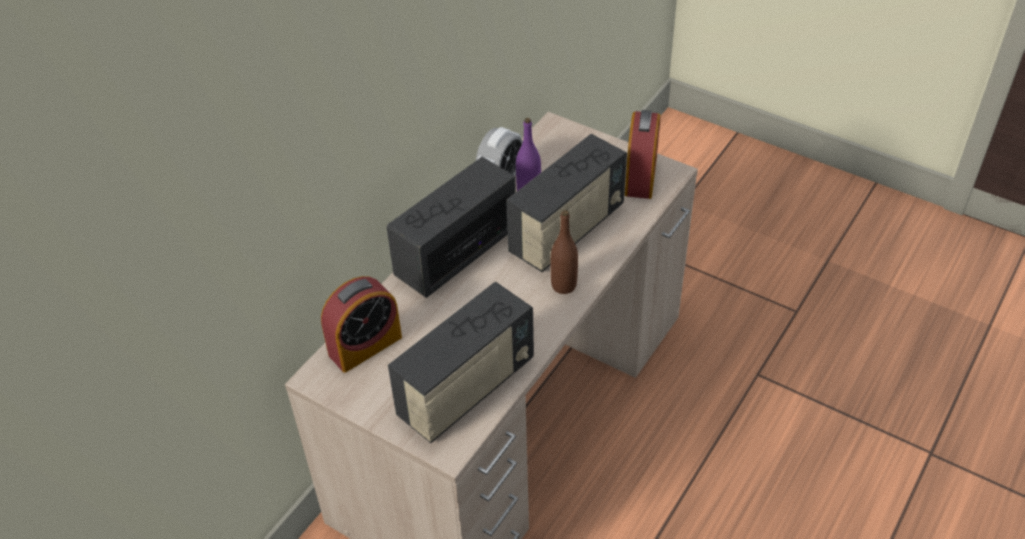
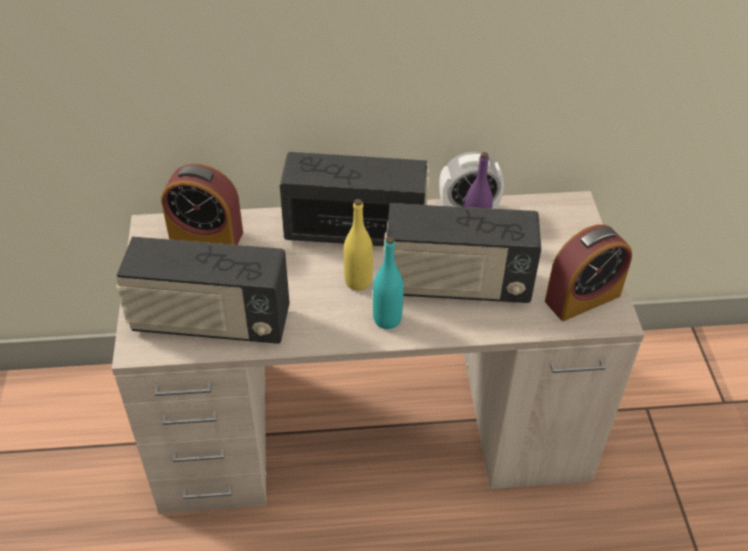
camera: 50 degrees right, 0 degrees up
brown bottle [551,210,578,294] -> turquoise bottle [373,237,404,329]
none -> yellow bottle [344,199,373,291]

